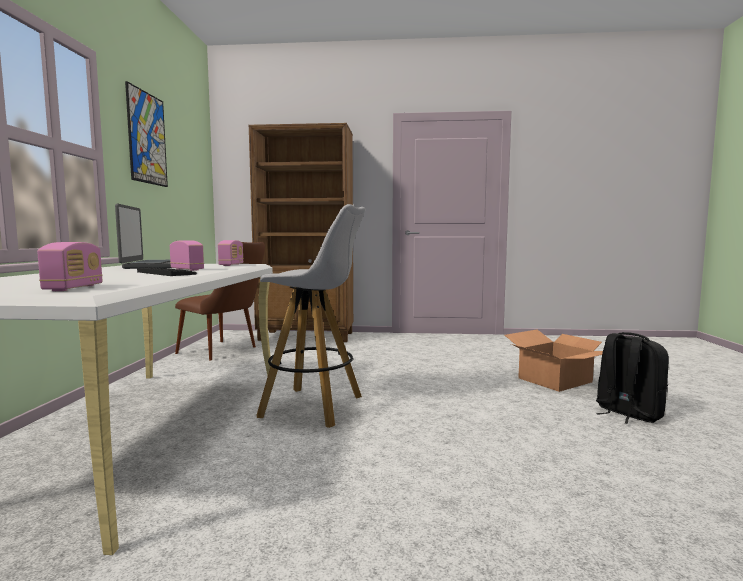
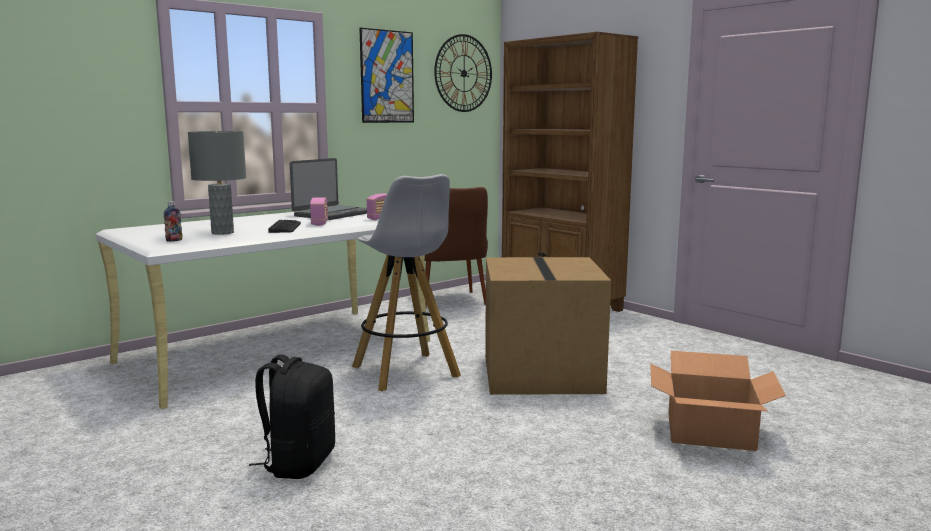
camera: 45 degrees right, 5 degrees up
radio [37,242,103,291] -> bottle [164,201,182,242]
black backpack [596,332,669,424] -> black backpack moved to [249,355,335,479]
none -> grey table lamp [188,131,246,235]
none -> wall clock [434,34,492,112]
none -> cardboard box [485,257,611,395]

